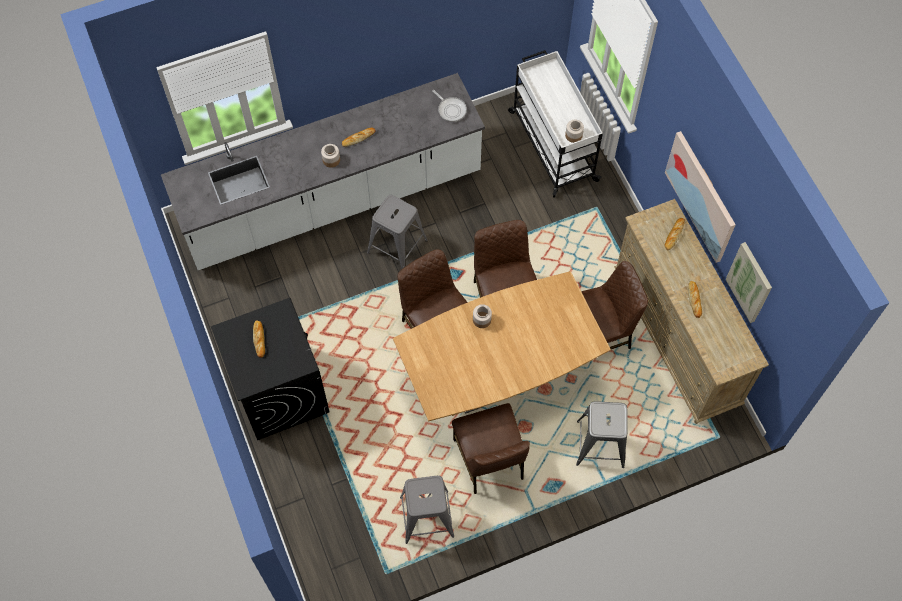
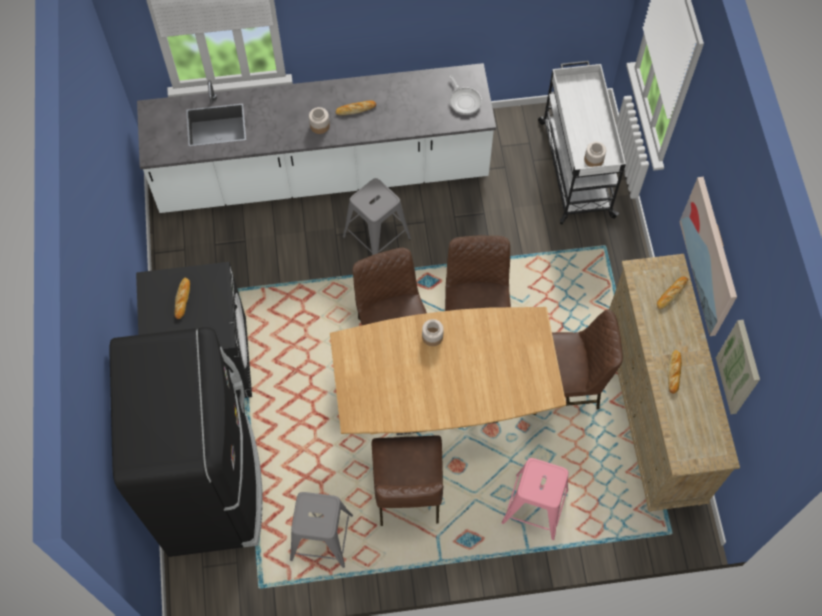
camera: 15 degrees right, 0 degrees up
grey stool [576,401,627,468] -> pink stool [502,458,568,540]
none -> black fridge [109,327,263,557]

